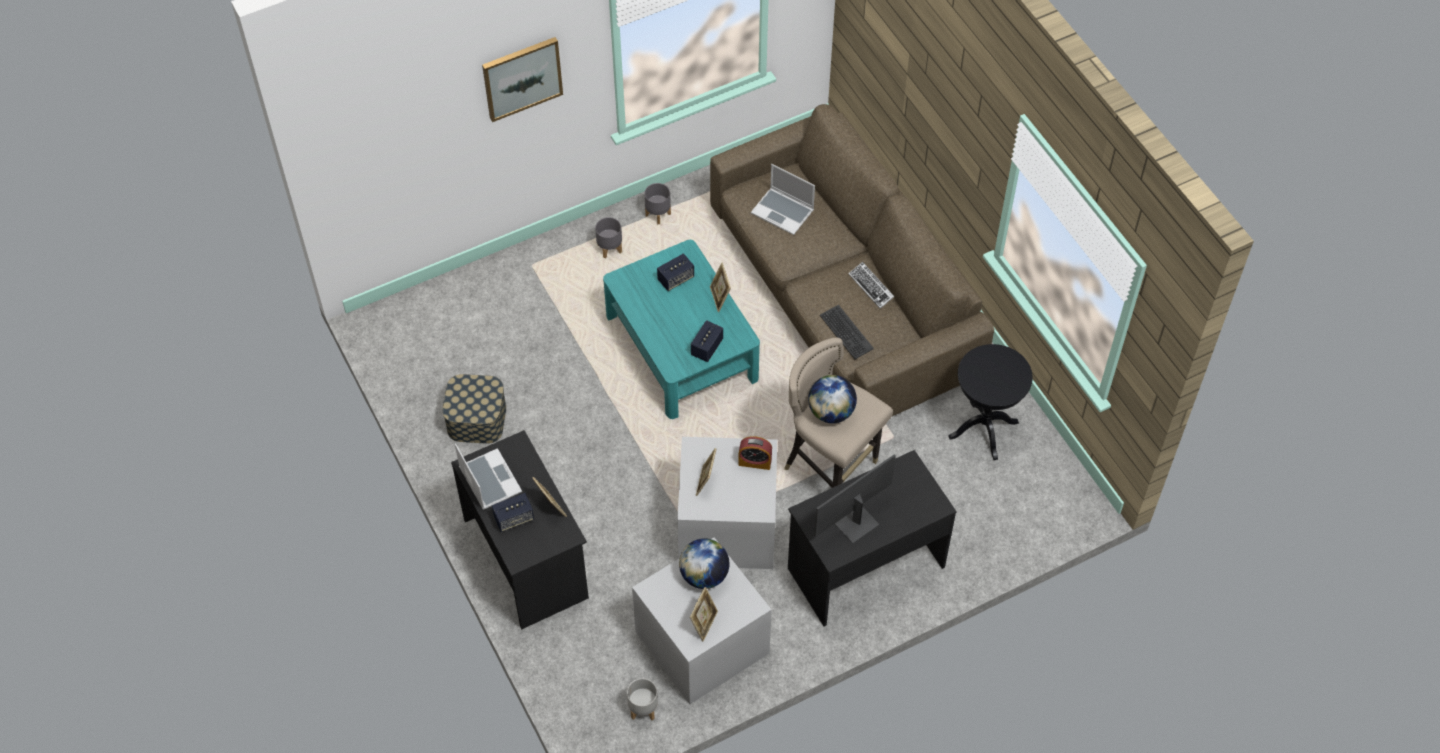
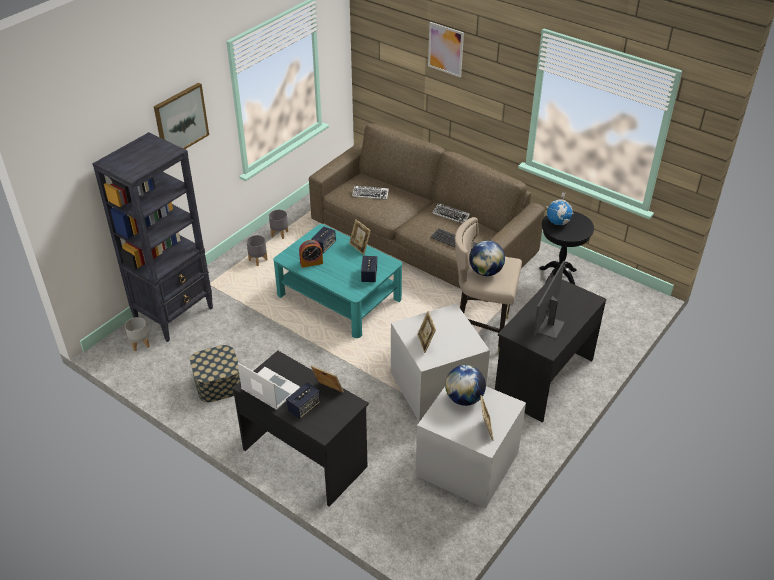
camera: 25 degrees left, 15 degrees down
grey planter [627,678,658,720] -> grey planter moved to [125,317,150,352]
alarm clock [738,436,772,470] -> alarm clock moved to [299,240,323,268]
laptop [751,164,815,235] -> keyboard [352,186,389,200]
none -> black bookcase [92,132,213,342]
none -> picture [428,22,464,78]
none -> globe [546,192,574,225]

